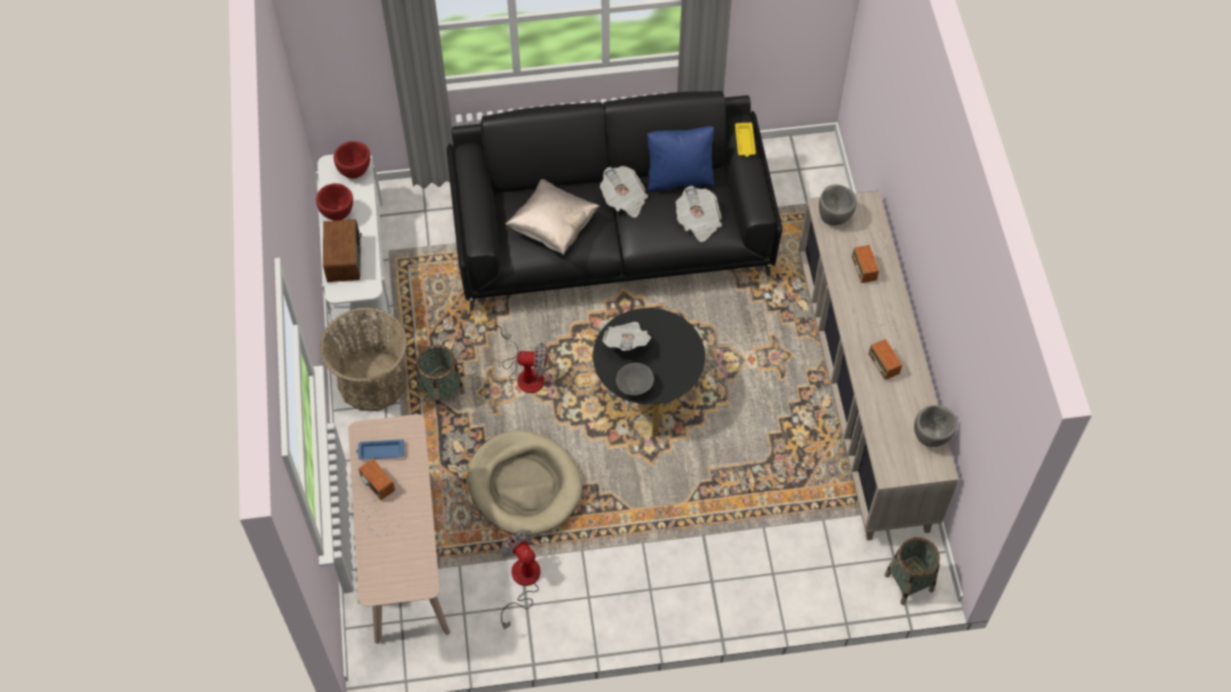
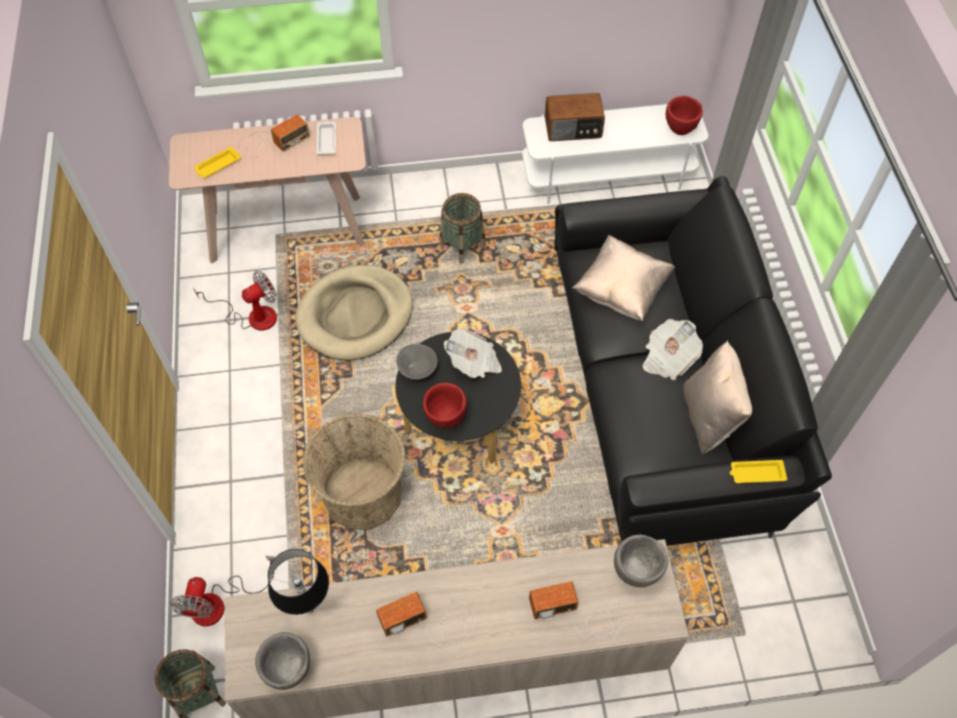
camera: 90 degrees right, 0 degrees up
red bowl [316,183,353,221] -> red bowl moved to [423,383,467,428]
basket [320,308,407,411] -> basket moved to [303,413,406,530]
blue tray [356,439,404,460] -> white tray [316,121,336,155]
fan [494,320,547,393] -> fan moved to [170,556,275,626]
blue pillow [647,126,715,191] -> beige pillow [684,341,752,455]
newspaper [676,186,722,242] -> none
none -> yellow tray [194,147,241,178]
none -> table lamp [268,549,329,615]

